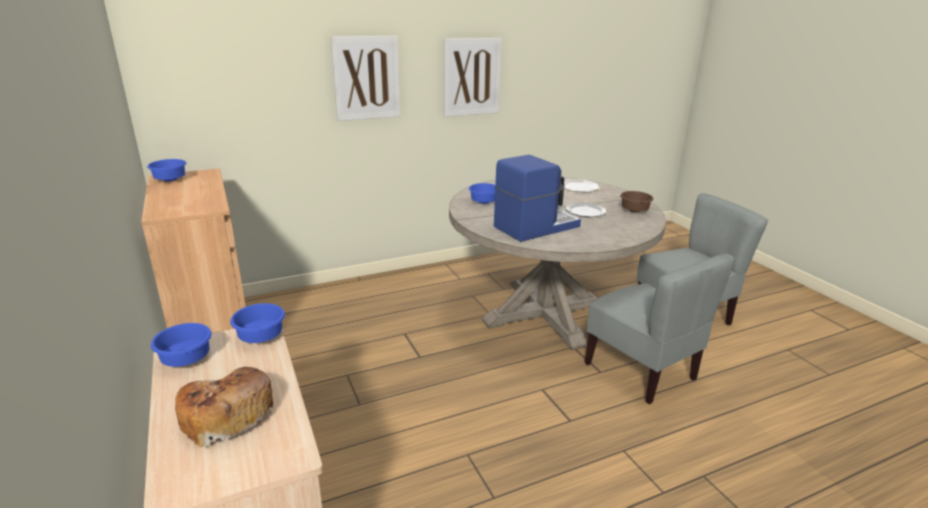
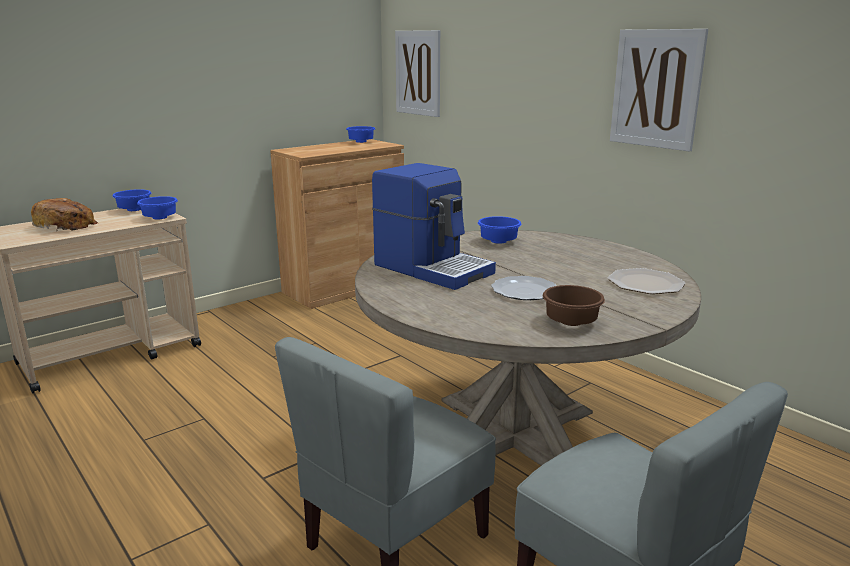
camera: 75 degrees right, 5 degrees down
picture [331,36,400,121] -> picture moved to [395,30,440,117]

